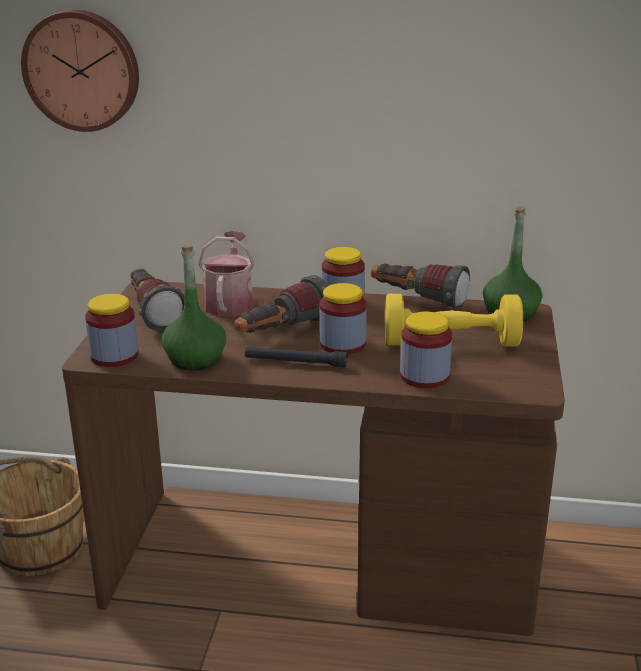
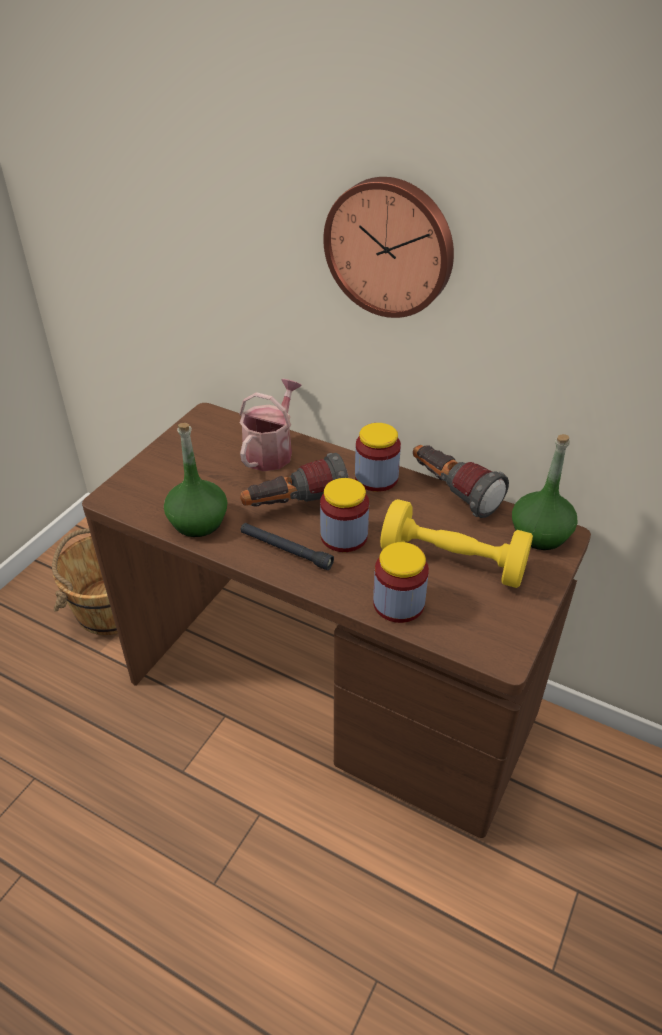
camera: 20 degrees right, 15 degrees up
wall clock [21,10,139,132] -> wall clock moved to [323,177,454,318]
jar [85,294,138,367] -> none
flashlight [130,269,185,332] -> none

